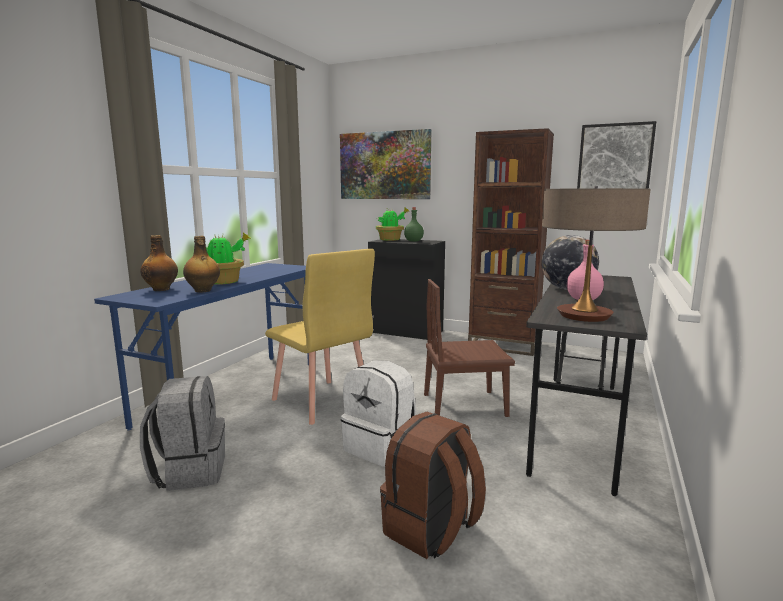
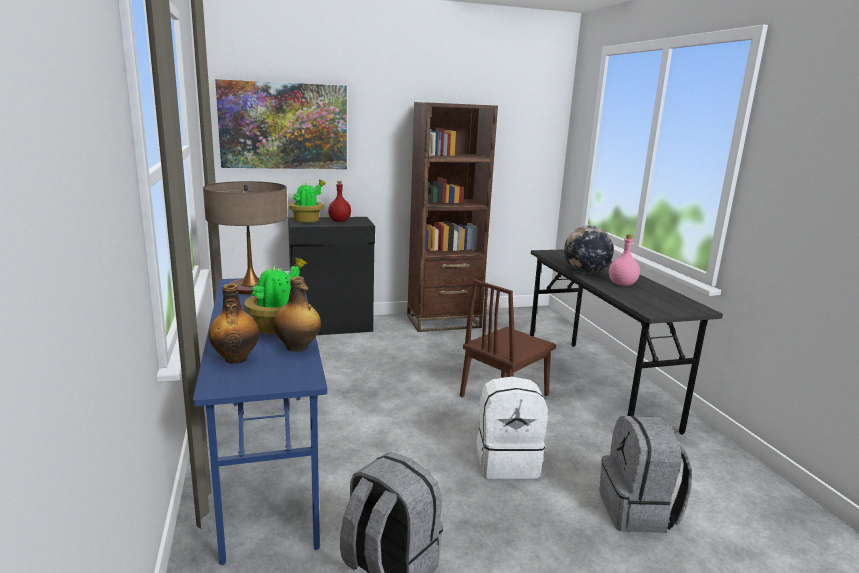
camera: 40 degrees left, 5 degrees up
yellow chair [265,249,375,425] -> none
brown backpack [380,412,486,559] -> grey backpack [599,416,692,533]
green bottle [404,207,424,242] -> red bottle [328,181,351,222]
table lamp [542,186,650,322] -> table lamp moved to [203,181,288,295]
picture [577,121,656,189] -> none

